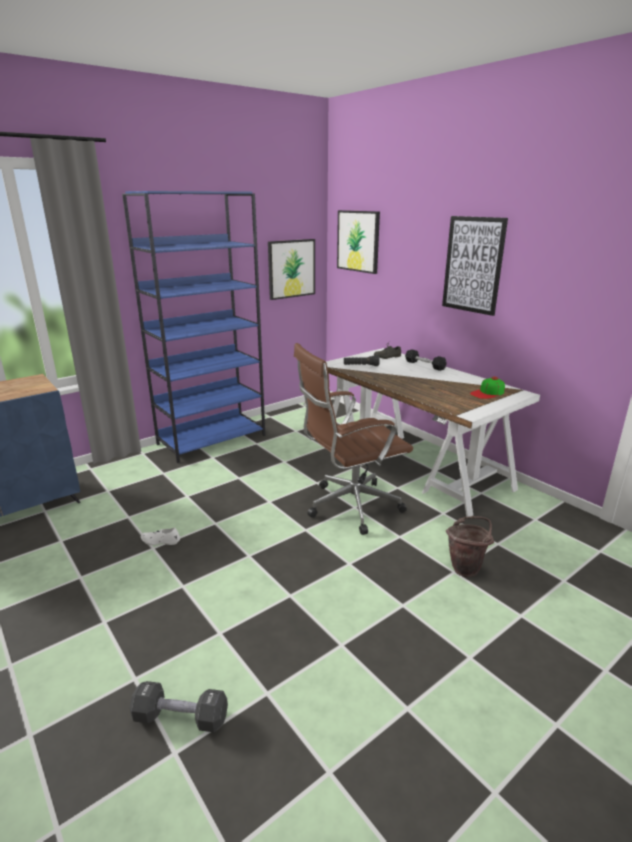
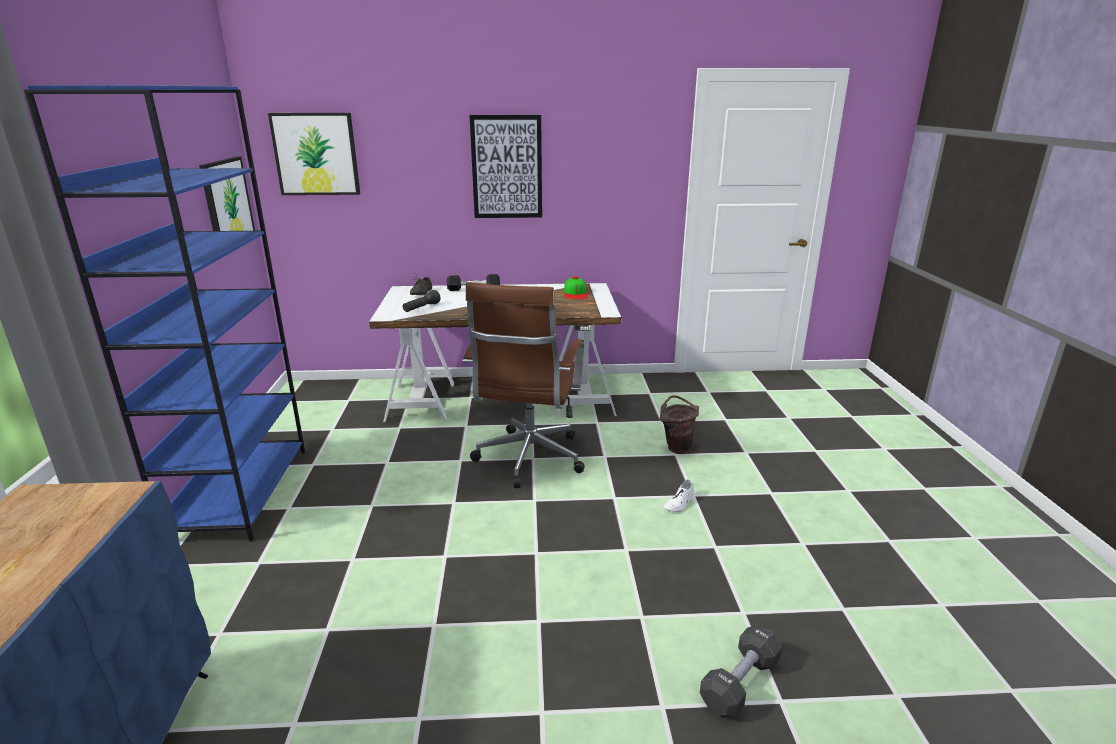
camera: 55 degrees left, 0 degrees up
white shoe [141,528,180,545] -> white shoe moved to [664,479,695,512]

